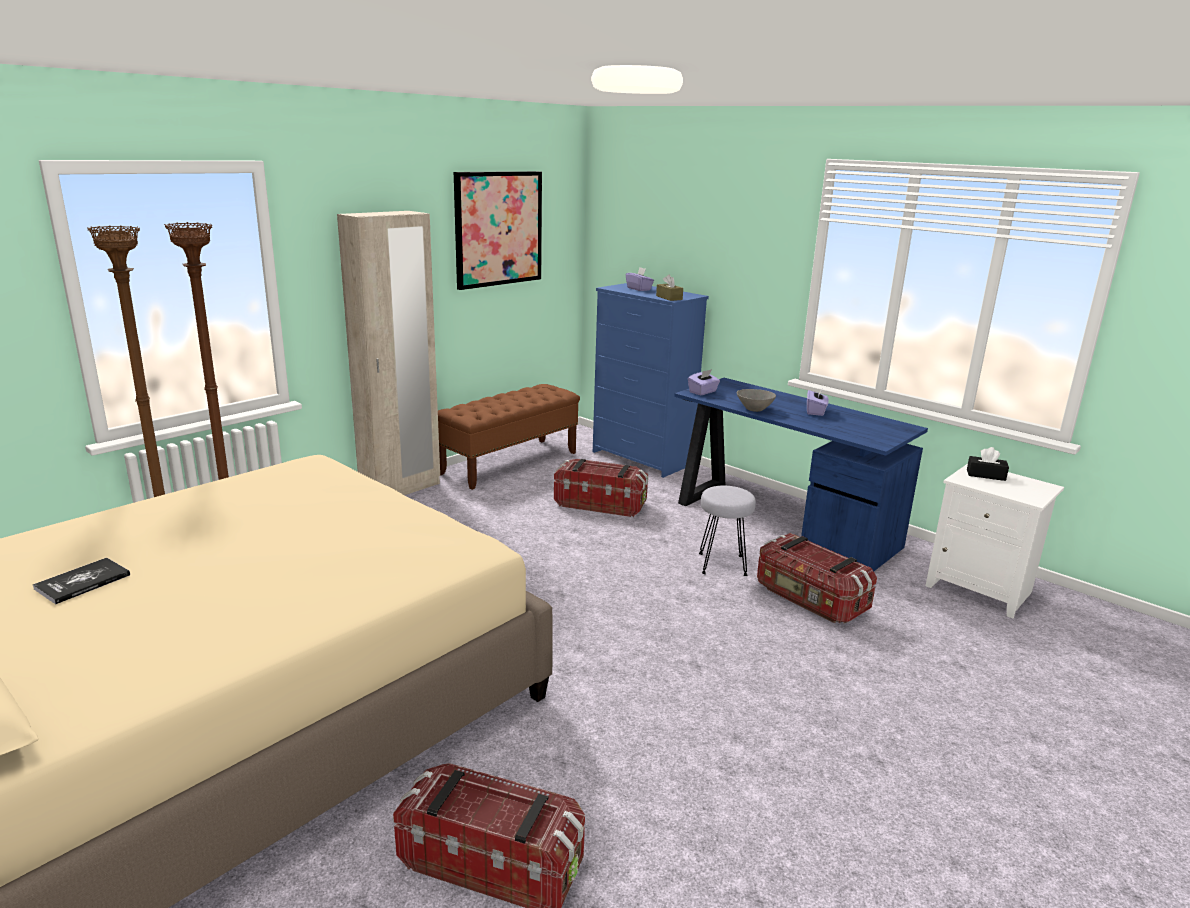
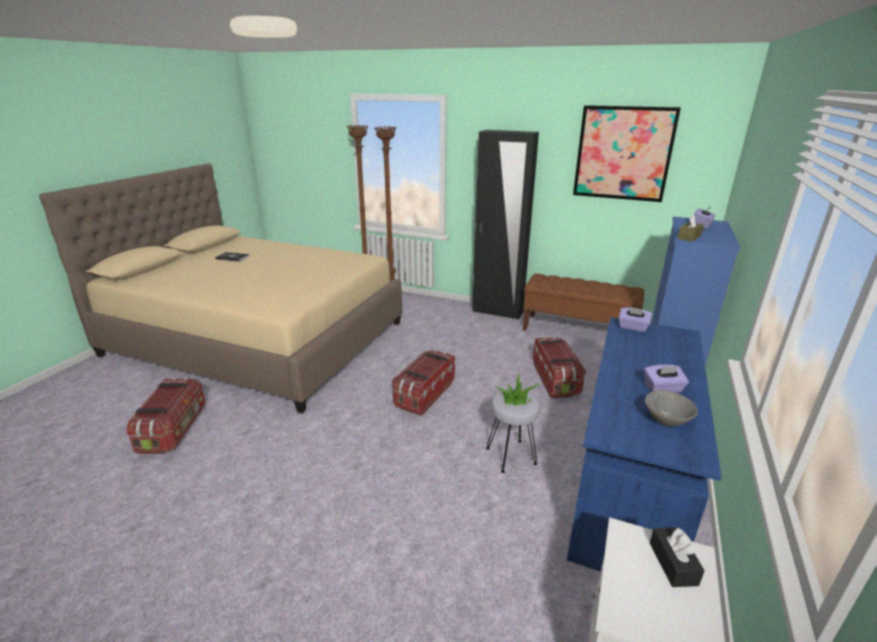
camera: 70 degrees right, 5 degrees up
beige wardrobe [337,211,440,495] -> black wardrobe [472,130,539,320]
grey bowl [737,389,776,412] -> grey bowl moved to [645,390,698,427]
storage box [757,533,877,624] -> storage box moved to [392,350,455,416]
none -> potted plant [495,374,542,406]

